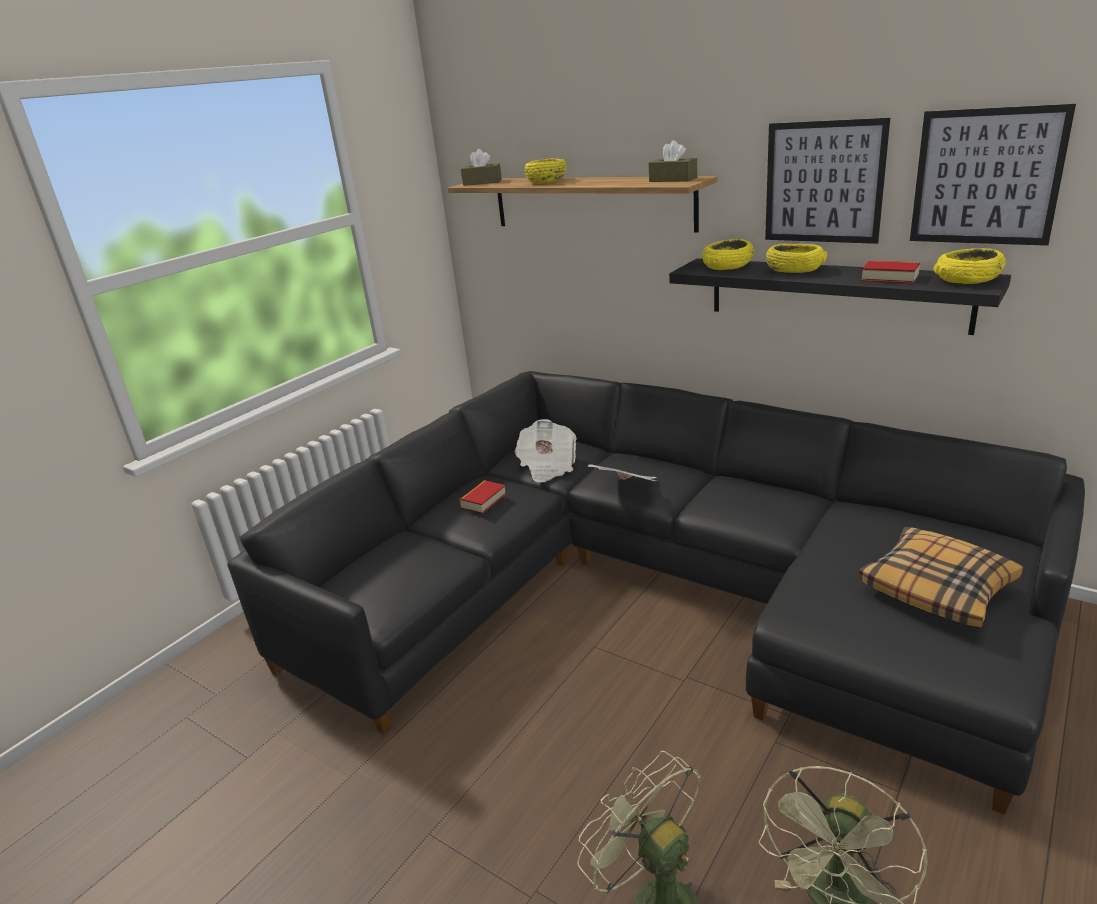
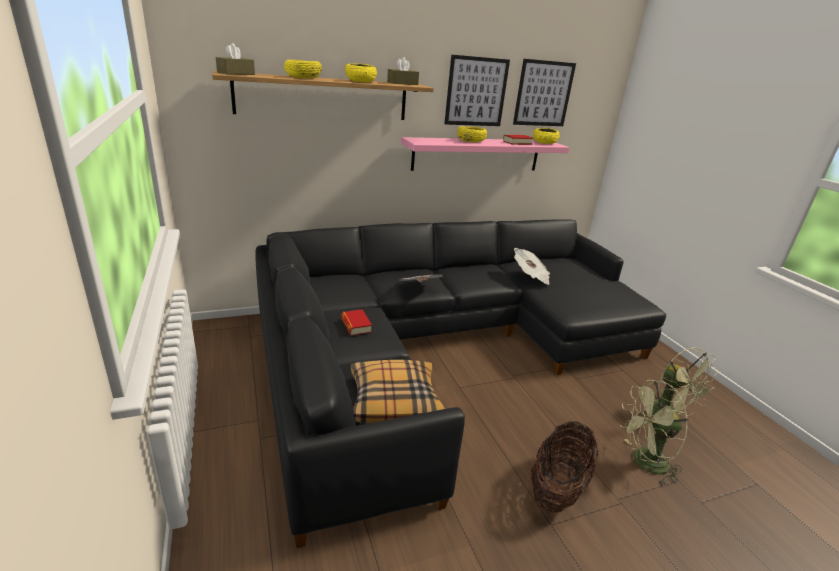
camera: 60 degrees left, 0 degrees up
newspaper [515,419,577,483] -> newspaper moved to [514,248,550,285]
black shelf [669,258,1011,335] -> pink shelf [401,137,570,171]
yellow bowl [702,239,754,270] -> yellow bowl moved to [345,63,377,82]
pillow [859,527,1024,627] -> pillow moved to [350,360,444,423]
none -> basket [531,421,598,512]

